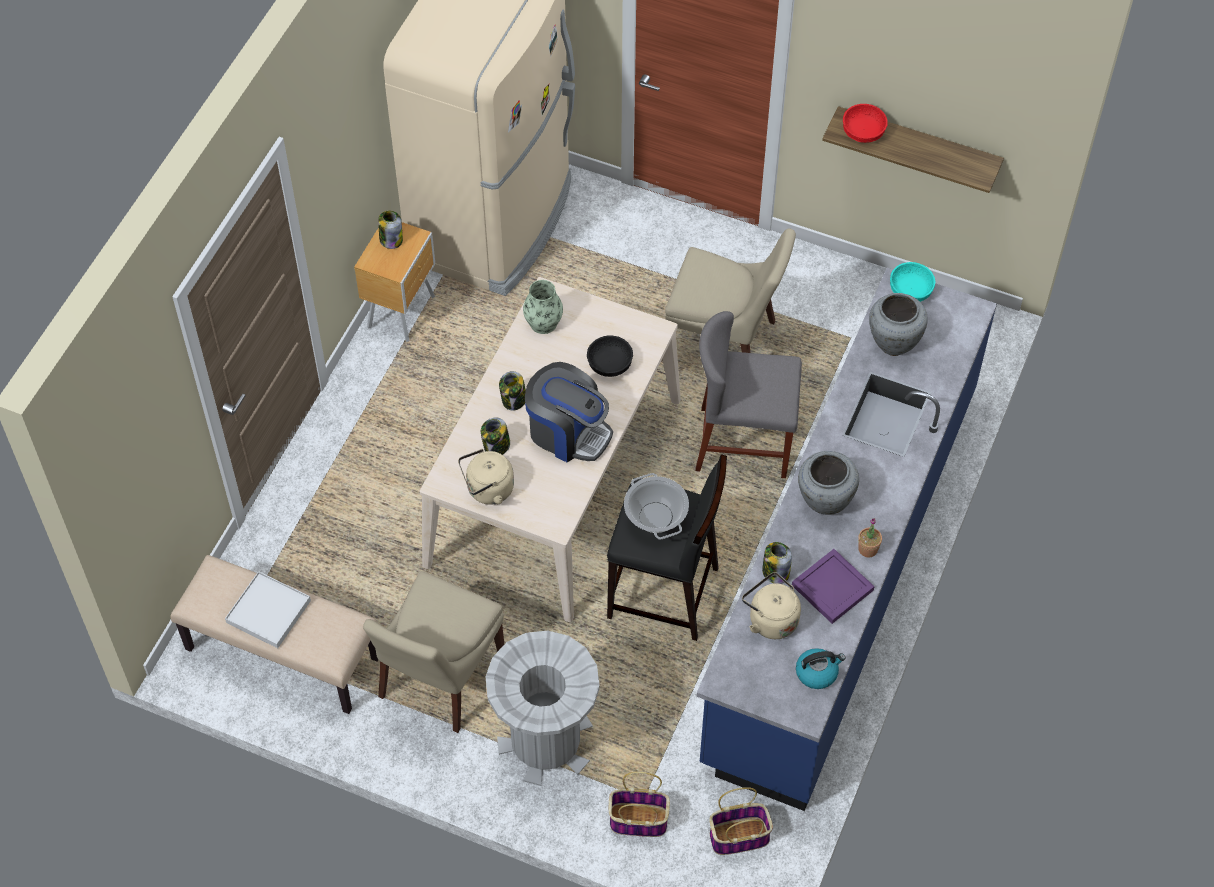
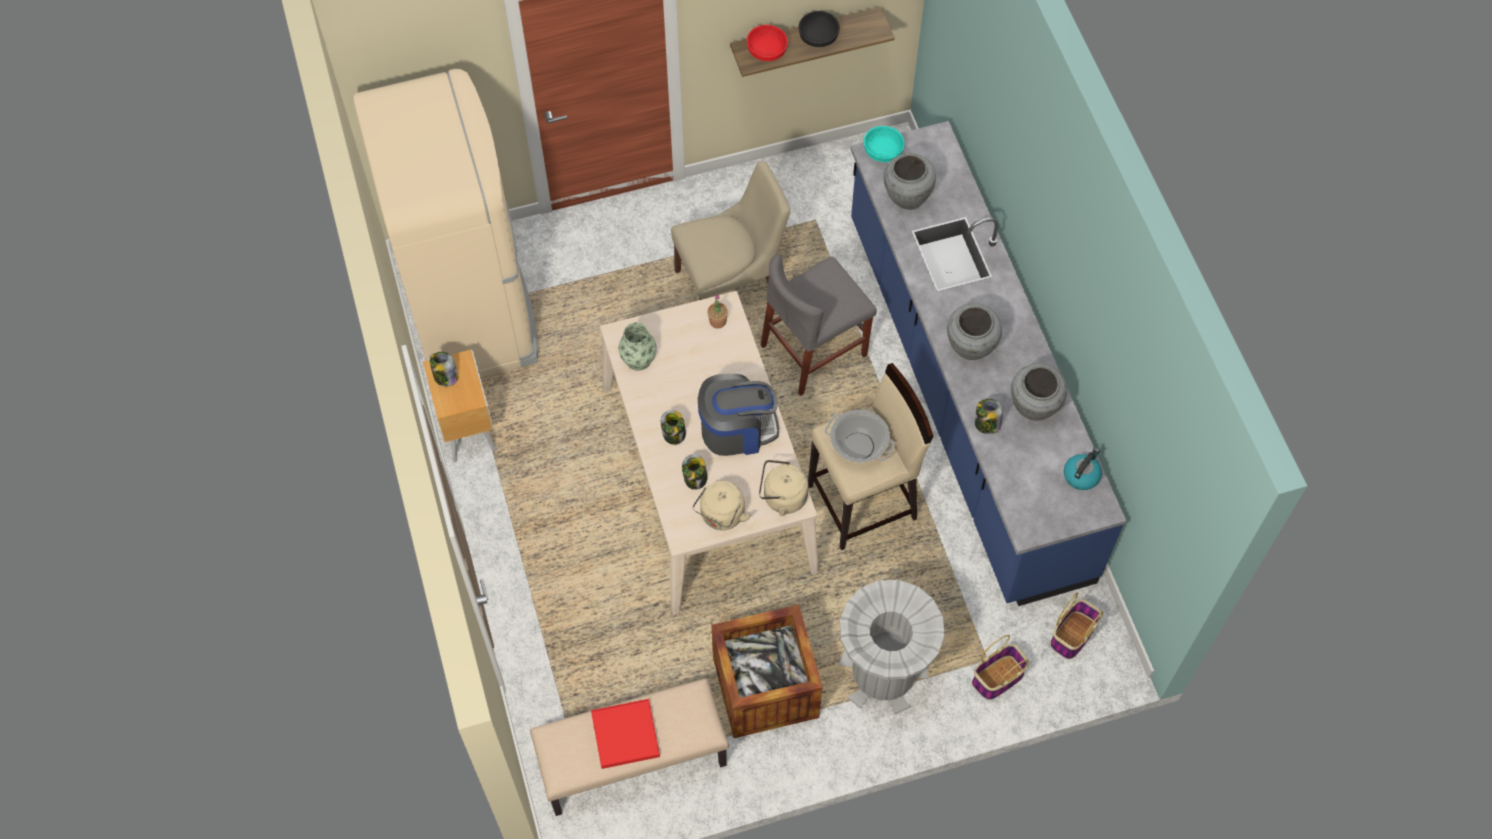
camera: 40 degrees left, 5 degrees up
white tray [225,571,311,648] -> red tray [591,699,660,769]
beige chair [363,571,504,733] -> crate [711,605,822,738]
black bowl [587,336,633,377] -> black bowl moved to [798,11,840,47]
black stool [607,454,727,641] -> beige stool [808,363,933,550]
beige kettle [742,572,801,639] -> beige kettle moved to [759,460,808,516]
purple tray [792,549,875,624] -> grey vase [1011,363,1067,420]
potted plant [858,518,882,557] -> potted plant moved to [707,294,728,328]

